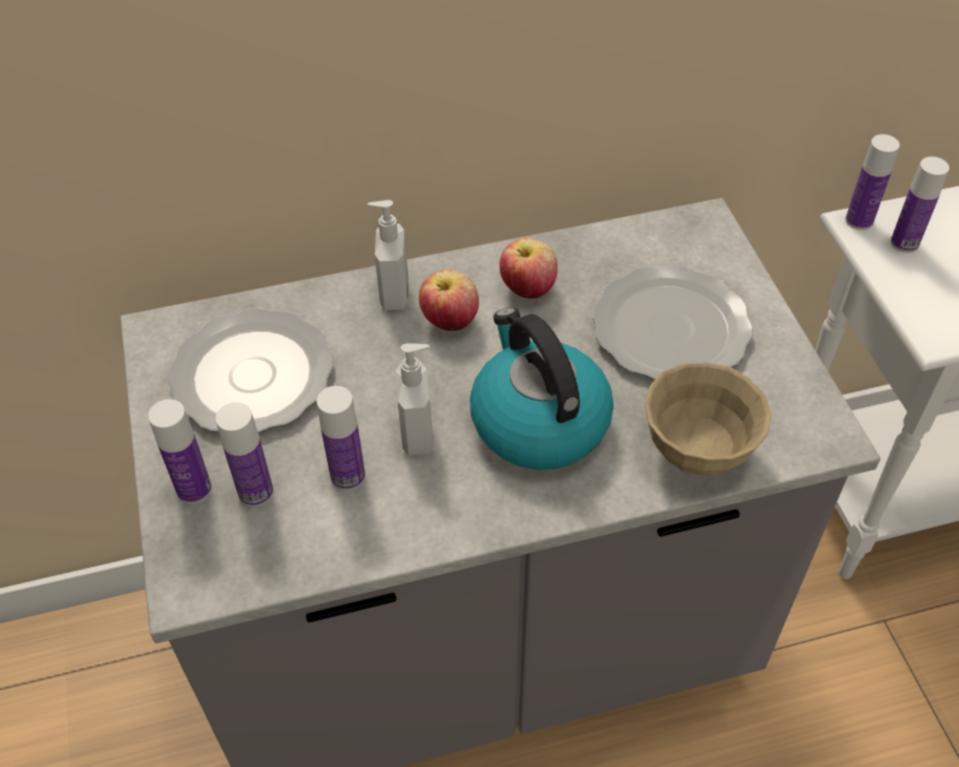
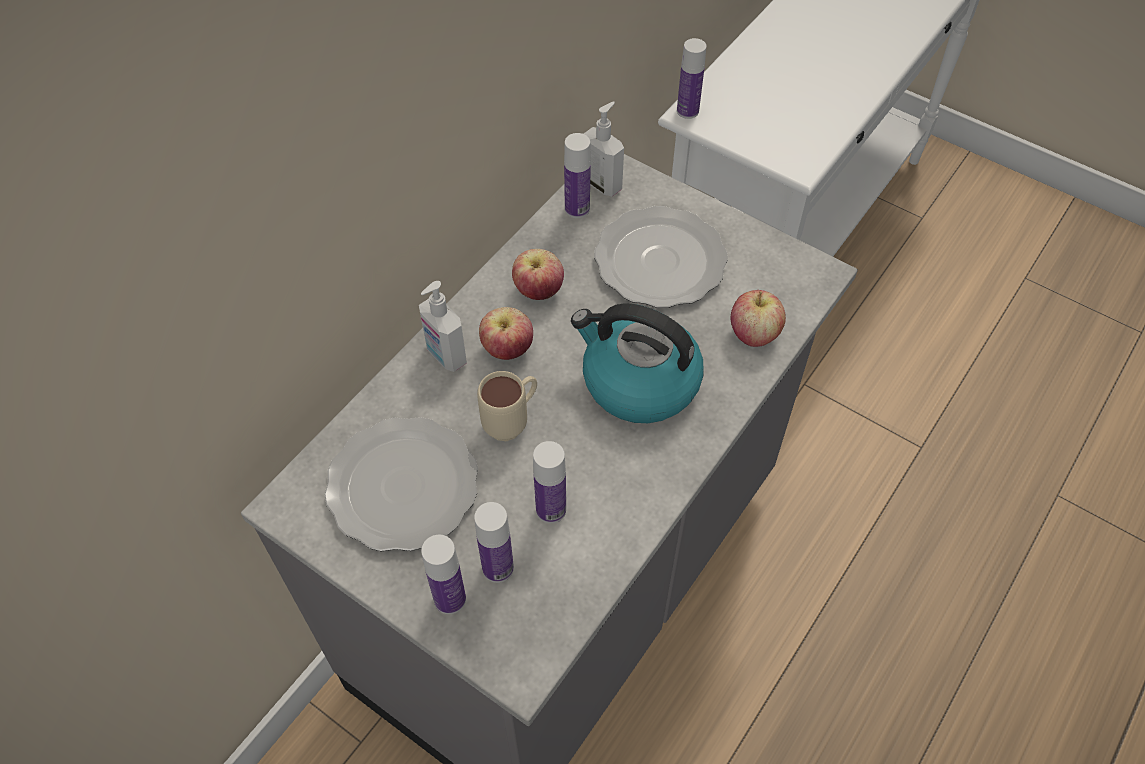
camera: 40 degrees left, 5 degrees up
soap dispenser [395,343,433,456] -> soap dispenser moved to [584,102,624,196]
beige bowl [645,362,771,475] -> apple [731,290,786,347]
bottle [891,157,949,253] -> bottle moved to [564,133,591,218]
none -> beige mug [477,371,537,441]

